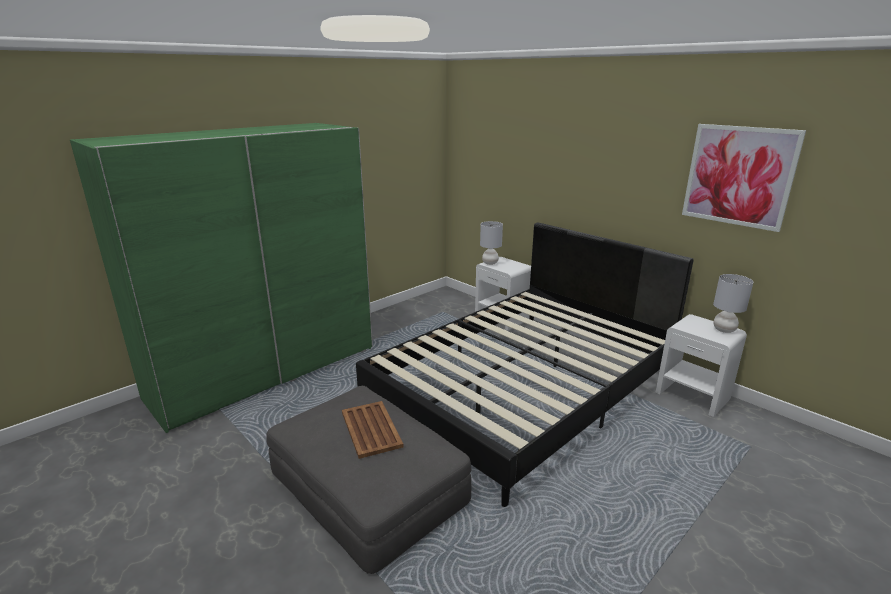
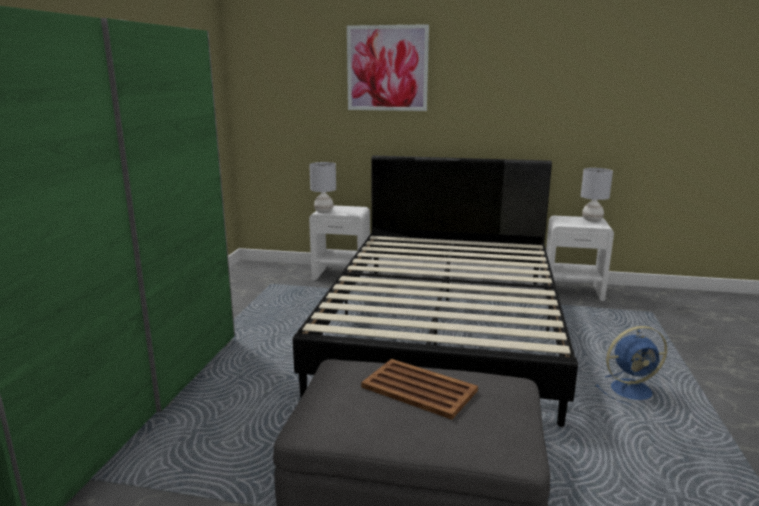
camera: 35 degrees left, 5 degrees down
picture [682,124,806,232] -> picture moved to [347,24,429,111]
none -> blue fan [596,326,667,405]

